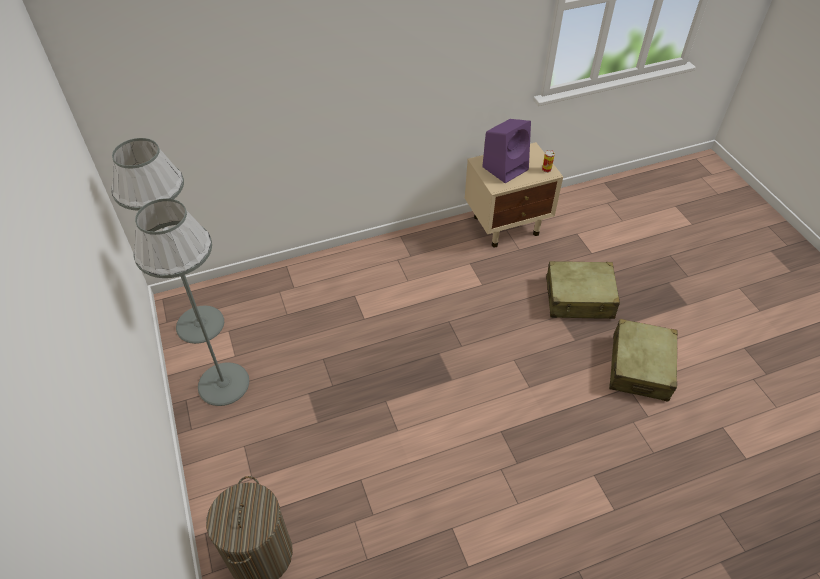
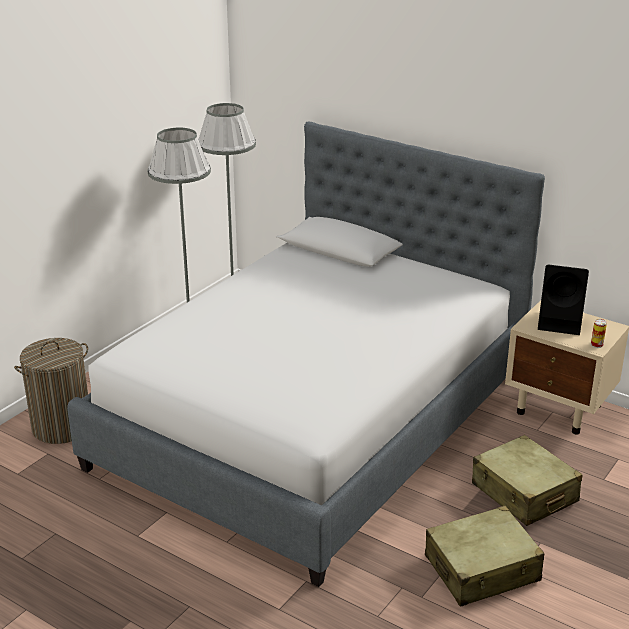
camera: 55 degrees right, 20 degrees down
purple speaker [482,119,531,183] -> black speaker [538,265,589,335]
none -> bed [67,122,545,587]

